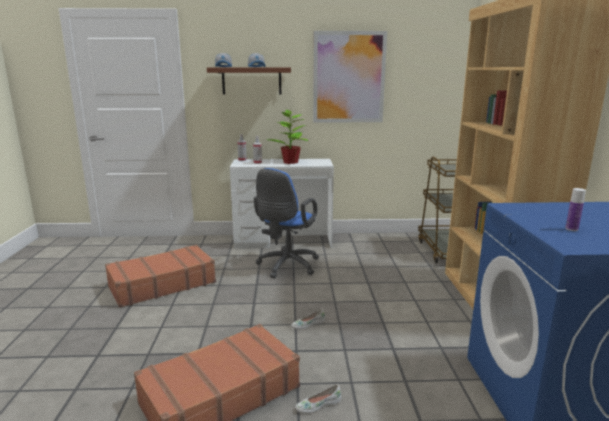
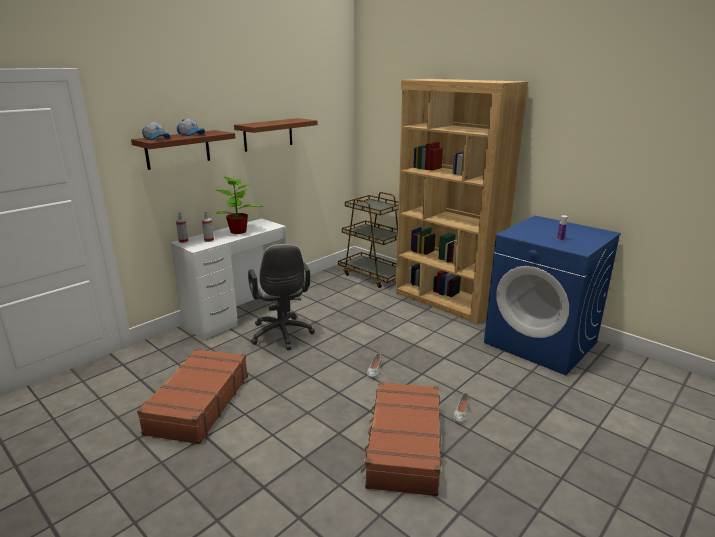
camera: 45 degrees left, 5 degrees up
blue office chair [254,168,319,279] -> grey office chair [248,244,315,350]
picture [313,31,387,123] -> brown shelf [234,118,318,152]

